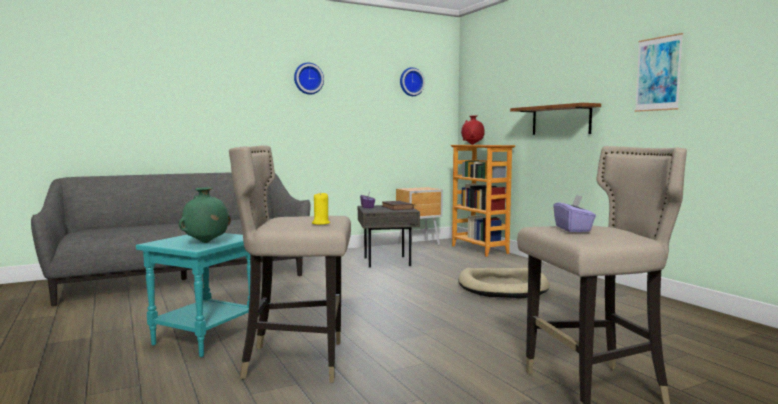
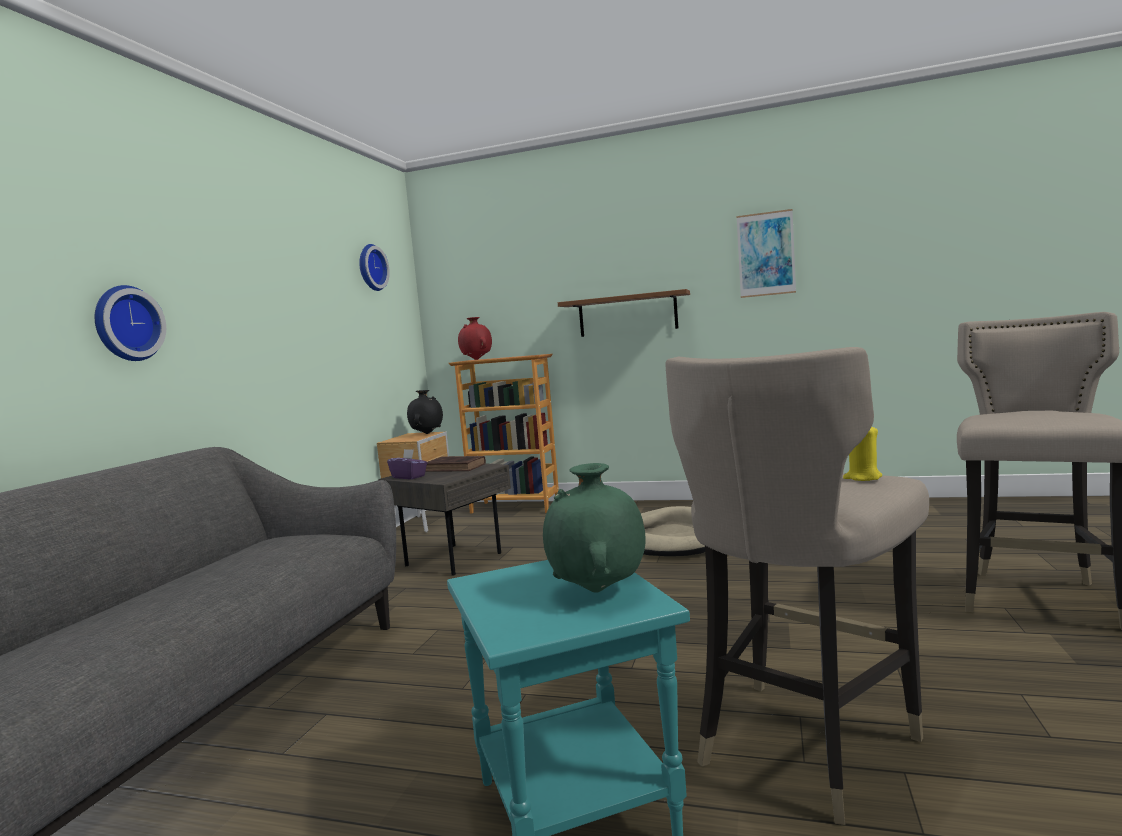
camera: 45 degrees left, 0 degrees up
wall clock [294,63,324,95] -> wall clock moved to [95,285,166,361]
purple tissue box [553,194,596,232] -> none
none -> black vase [407,390,443,434]

